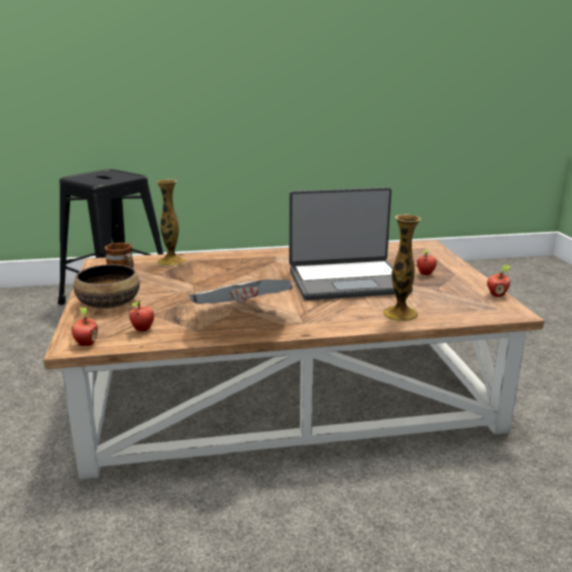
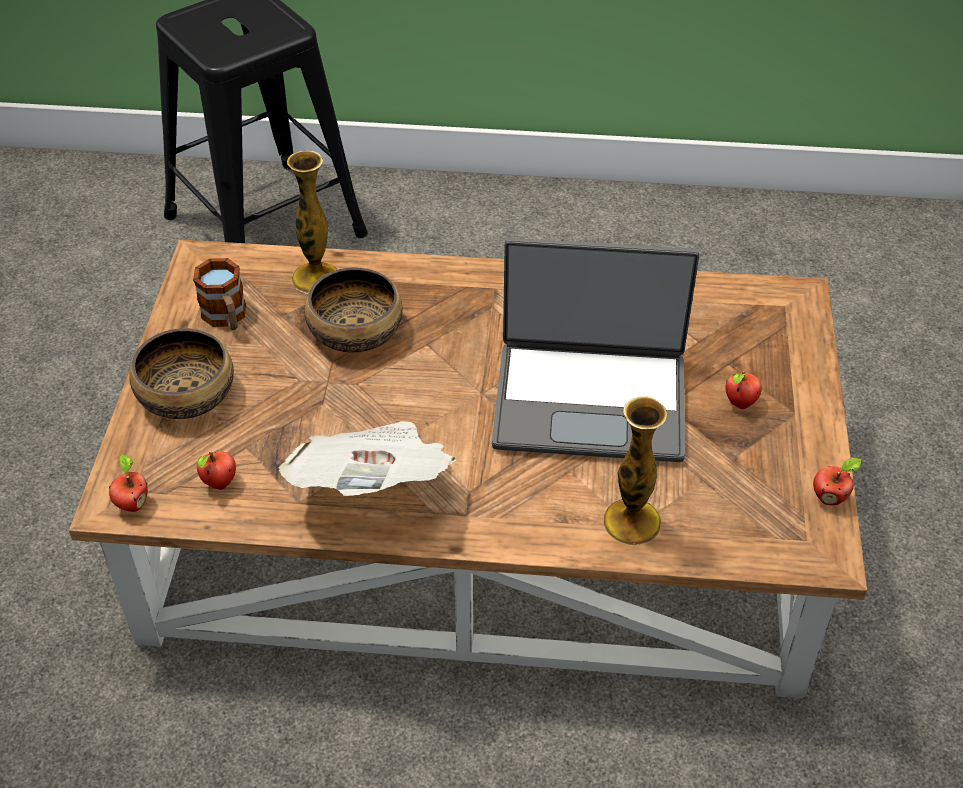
camera: 15 degrees right, 25 degrees up
none -> bowl [304,267,403,353]

